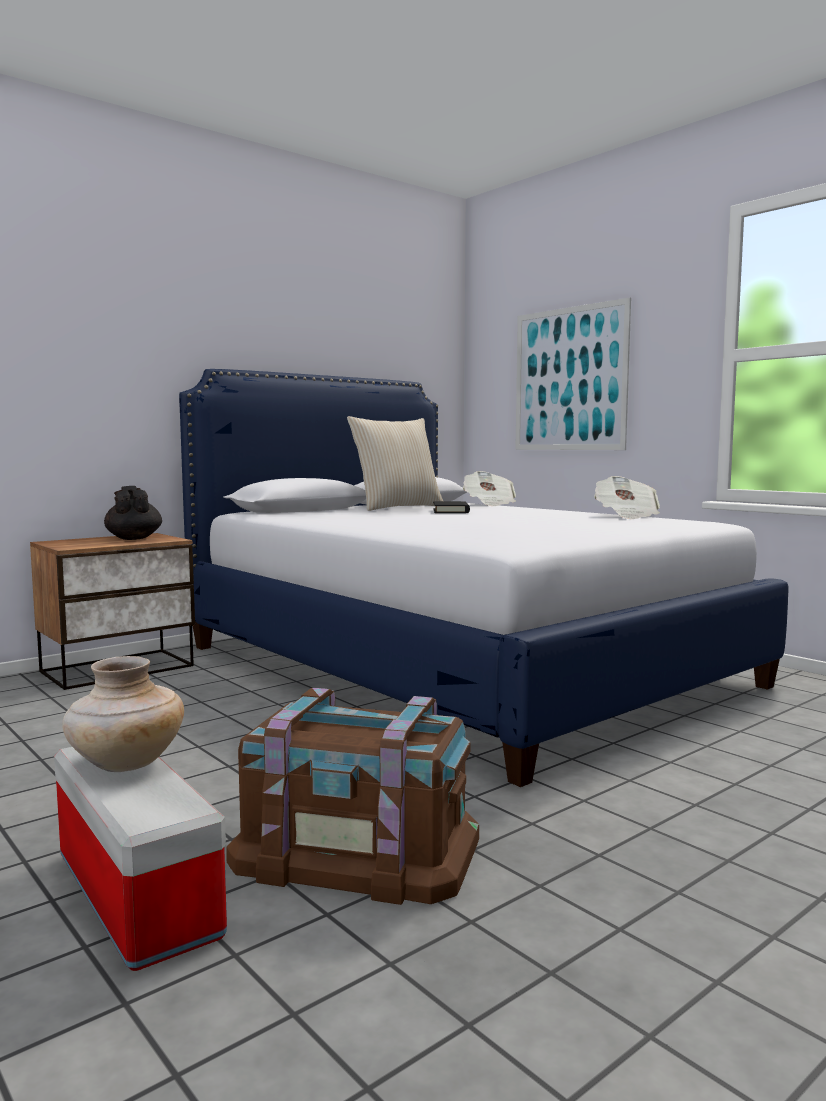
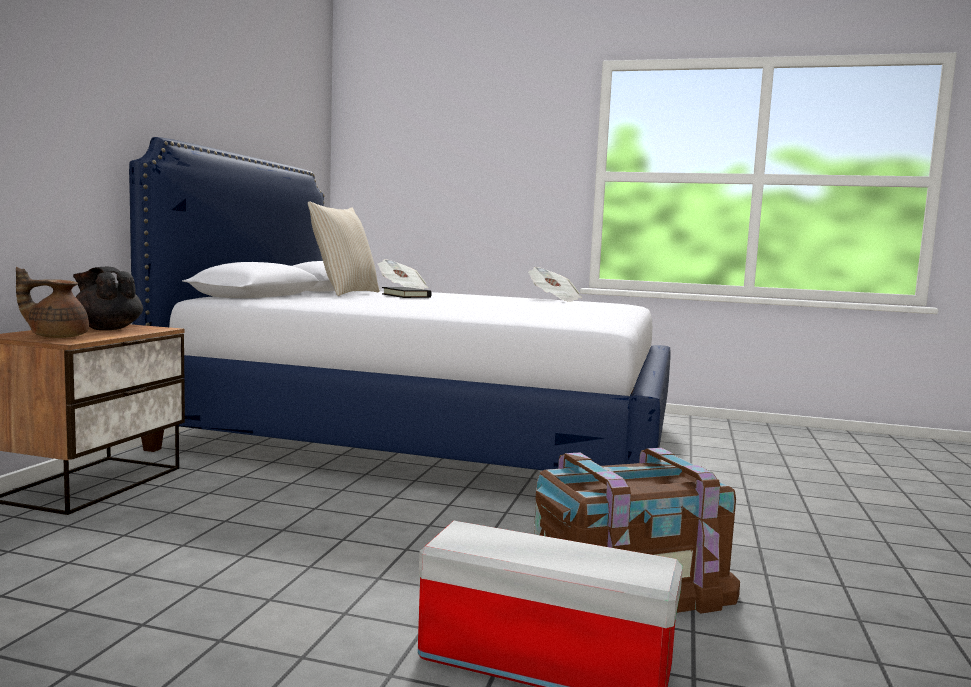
camera: 35 degrees left, 0 degrees up
beige vase [62,656,184,772] -> none
picture [515,297,631,450] -> none
none -> brown teapot [16,267,89,338]

